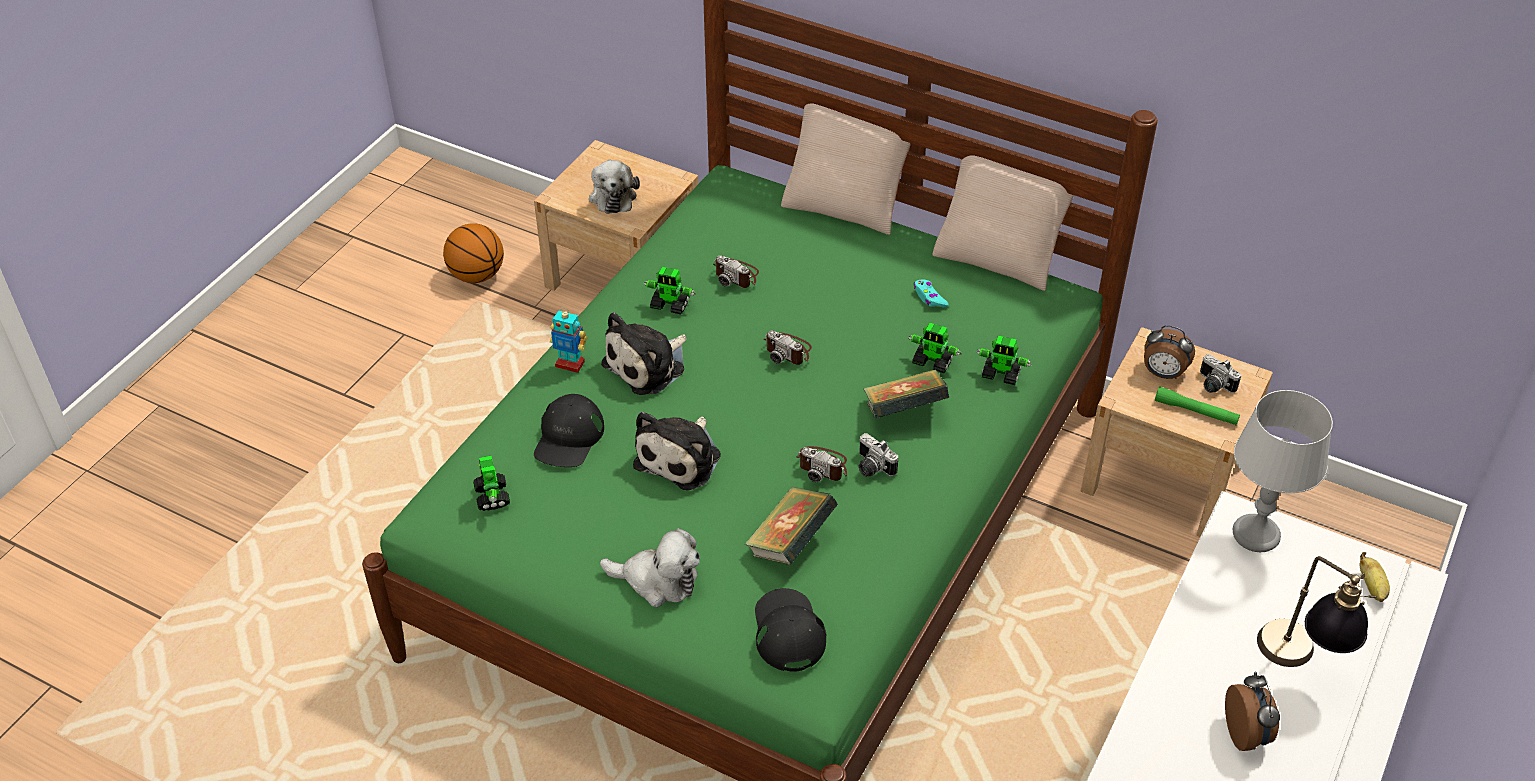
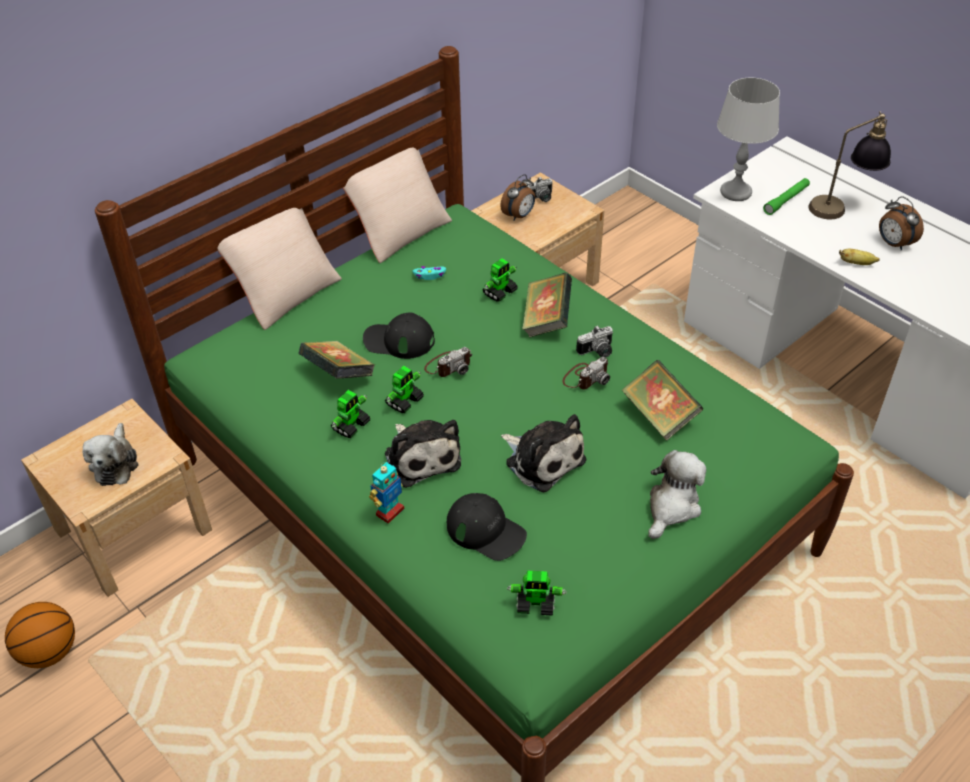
camera: 70 degrees left, 0 degrees up
plush toy [589,160,640,214] -> plush toy turned 75 degrees clockwise [82,423,139,486]
camera [713,255,759,288] -> book [299,341,375,379]
black cap [755,588,826,672] -> black cap moved to [363,312,435,359]
toy robot [976,336,1032,385] -> toy robot moved to [385,366,424,413]
green flashlight [1155,386,1240,425] -> green flashlight moved to [763,178,810,215]
alarm clock [1225,672,1280,751] -> alarm clock turned 135 degrees counterclockwise [879,196,924,251]
banana [1360,552,1390,602] -> banana moved to [839,249,880,265]

